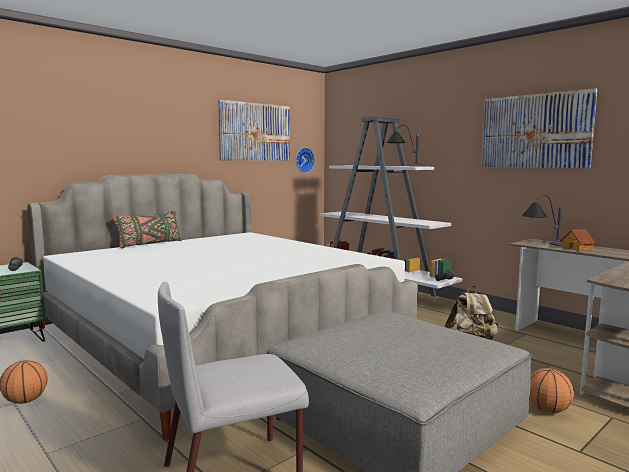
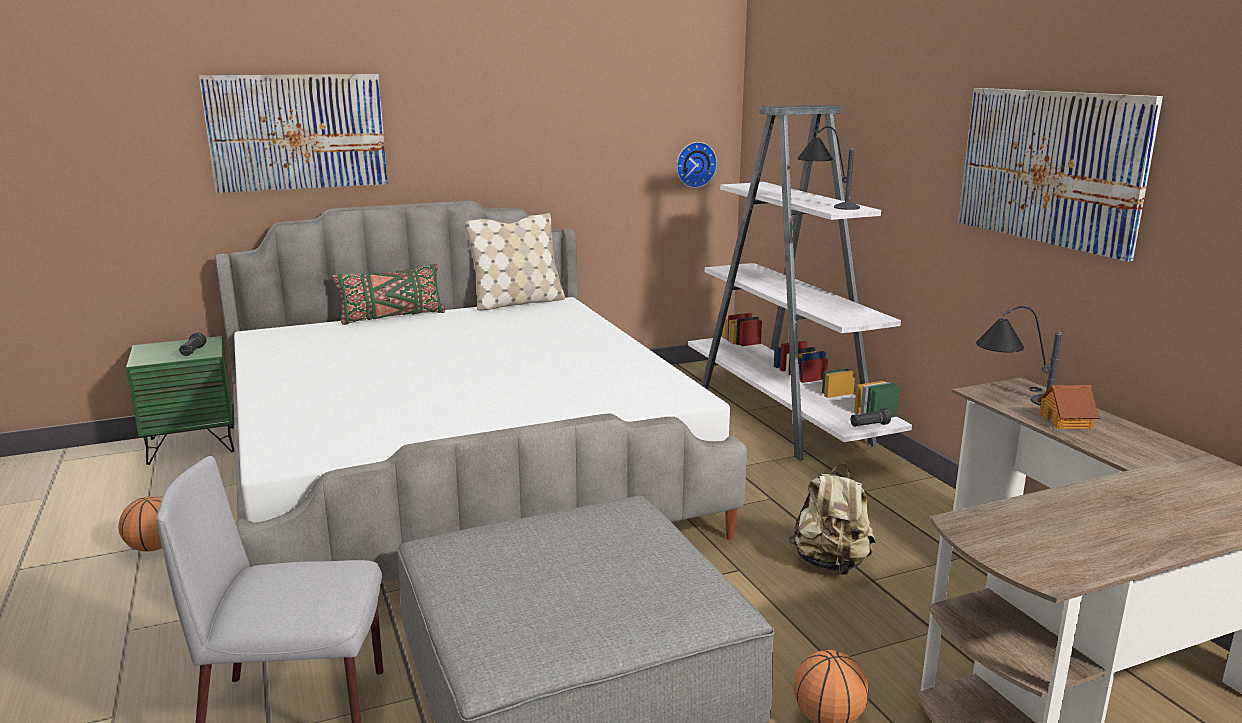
camera: 20 degrees right, 10 degrees up
picture [218,100,290,161] -> picture moved to [199,74,388,193]
none -> beige pillow [465,213,565,311]

